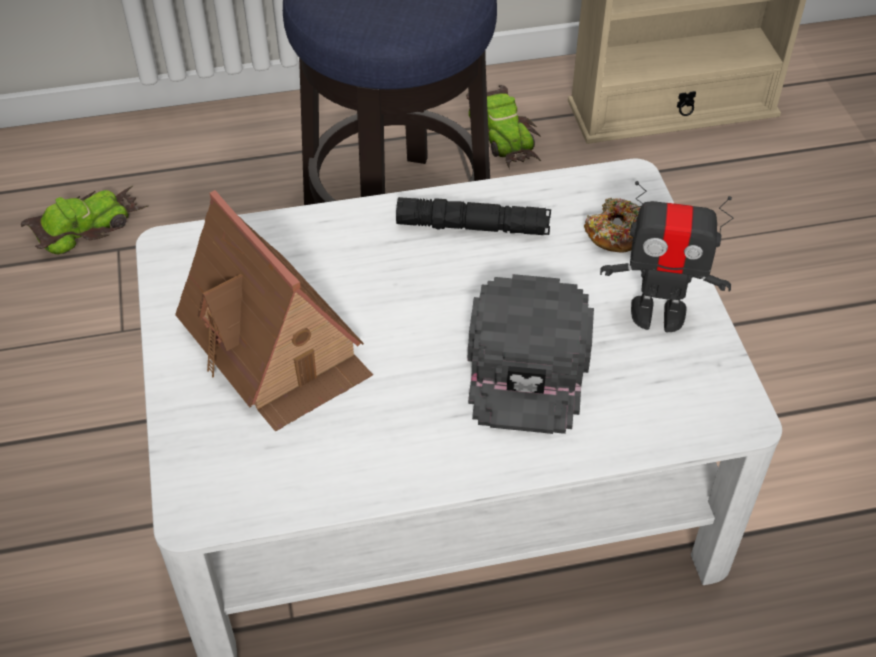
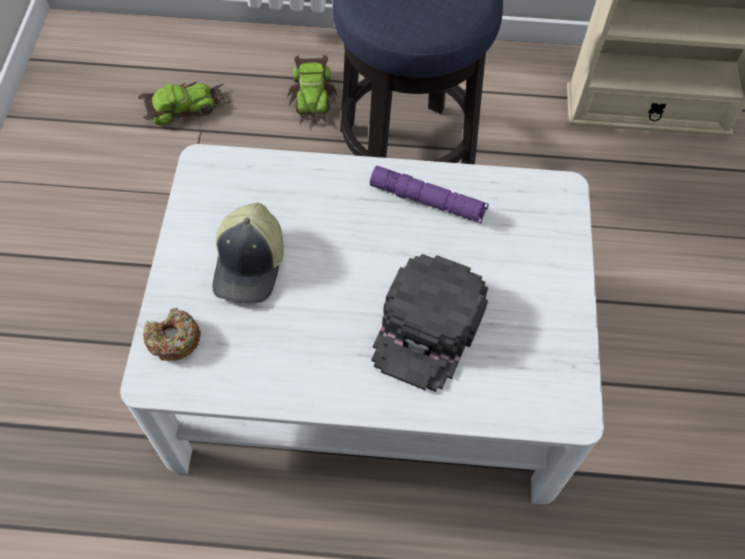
camera: 15 degrees right, 10 degrees up
toy house [175,190,373,432] -> cap [213,203,284,303]
black flashlight [396,197,551,235] -> purple flashlight [370,166,489,224]
toy car [466,85,541,169] -> toy car moved to [287,55,337,125]
donut [584,198,640,253] -> donut moved to [143,308,201,361]
toy robot [600,181,733,332] -> none

